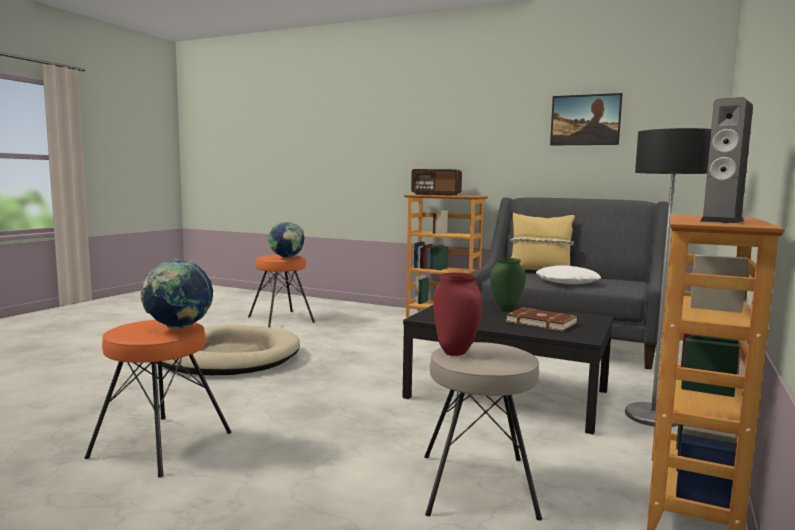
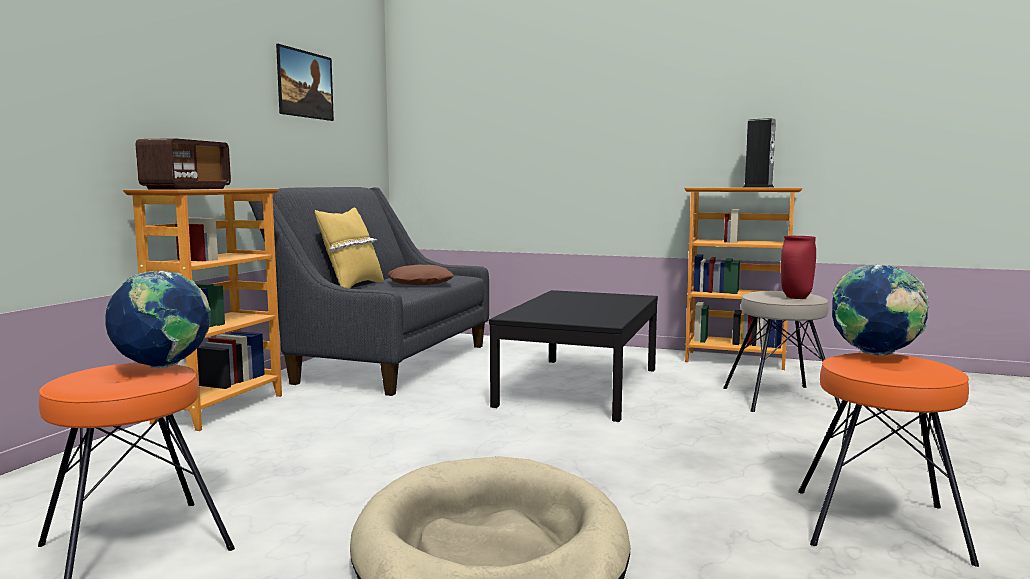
camera: 95 degrees left, 0 degrees up
green vase [490,258,526,312] -> none
brown book [506,308,578,331] -> none
white pillow [536,265,601,284] -> brown pillow [388,265,454,285]
floor lamp [625,128,711,427] -> none

